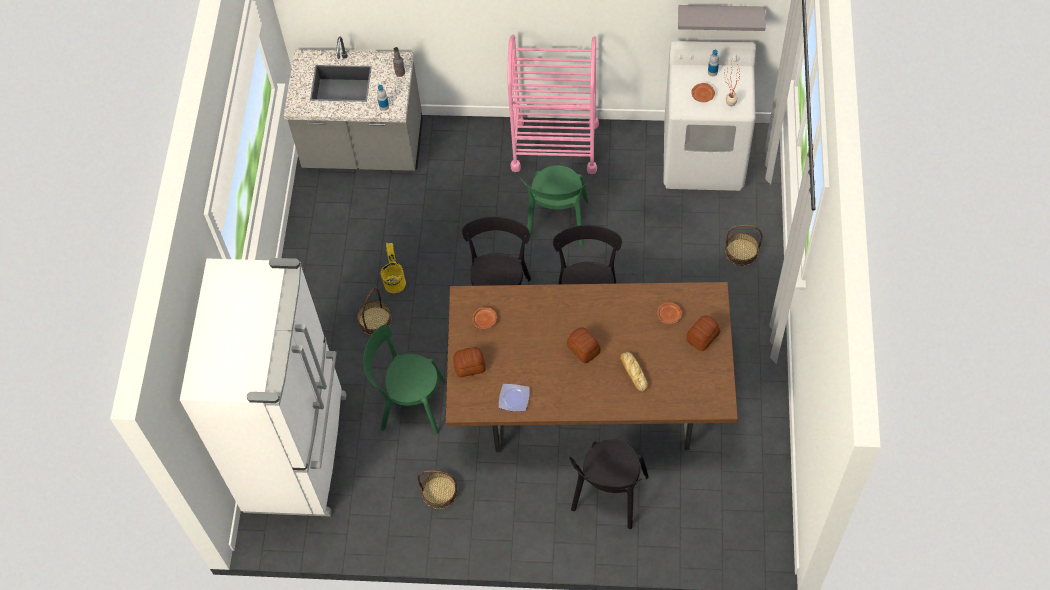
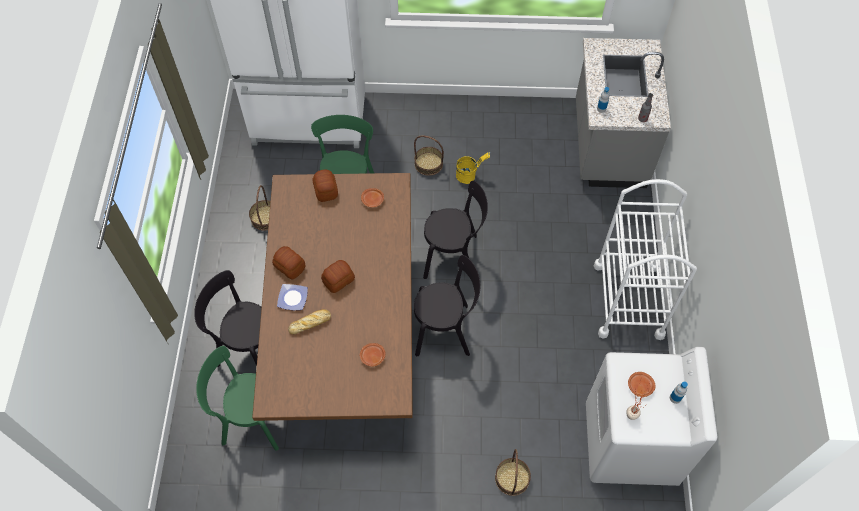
camera: 85 degrees right, 0 degrees up
plate [499,384,530,412] -> plate moved to [277,284,308,310]
pink cart [507,35,599,174] -> white cart [594,179,697,340]
green chair [520,165,589,246] -> green chair moved to [196,346,279,451]
grey shelf [678,5,766,31] -> none
bread [686,315,720,351] -> bread moved to [272,246,306,279]

